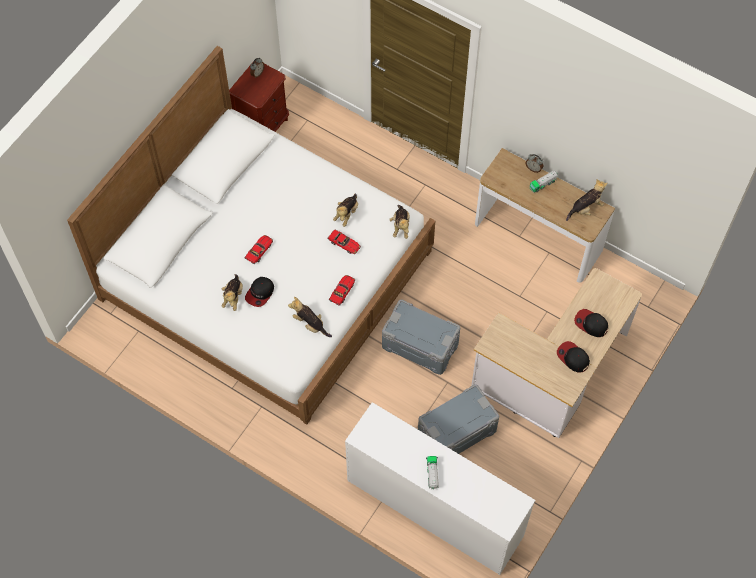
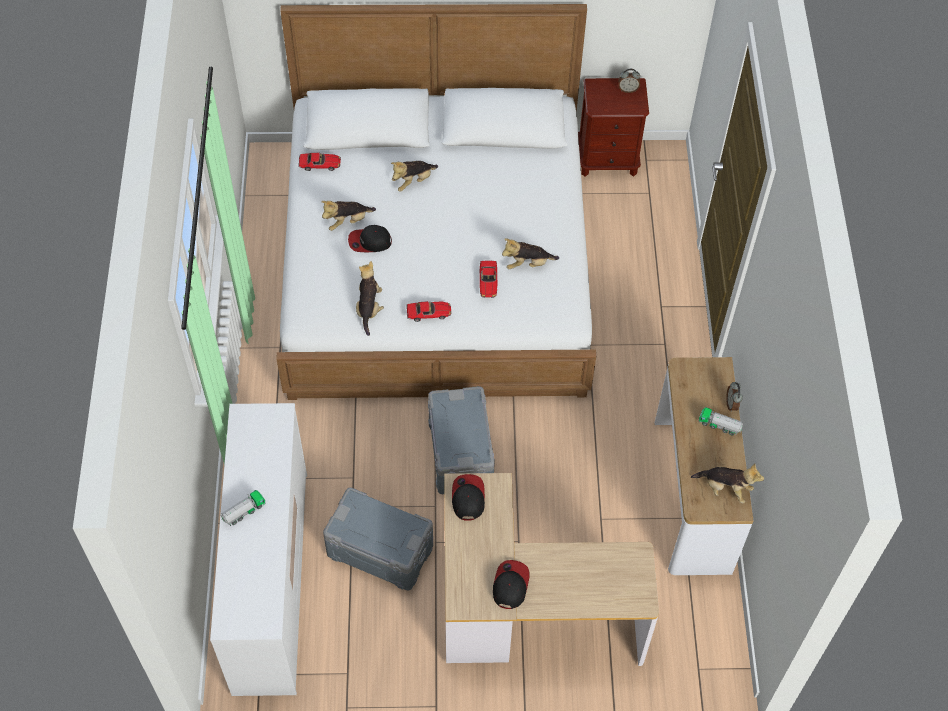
camera: 55 degrees right, 5 degrees down
toy car [245,235,273,264] -> toy car moved to [298,153,341,171]
plush toy [389,205,410,239] -> plush toy moved to [391,161,438,192]
cap [574,309,608,337] -> cap moved to [452,474,485,521]

